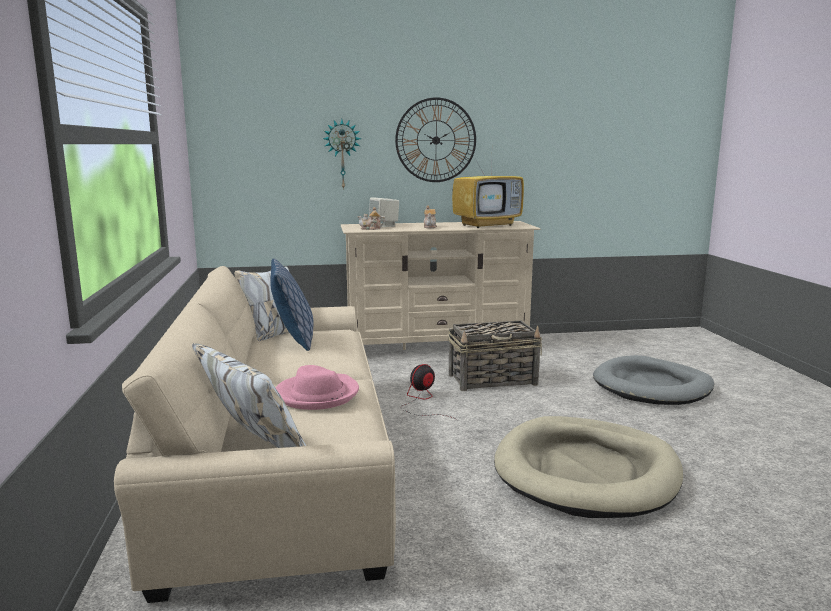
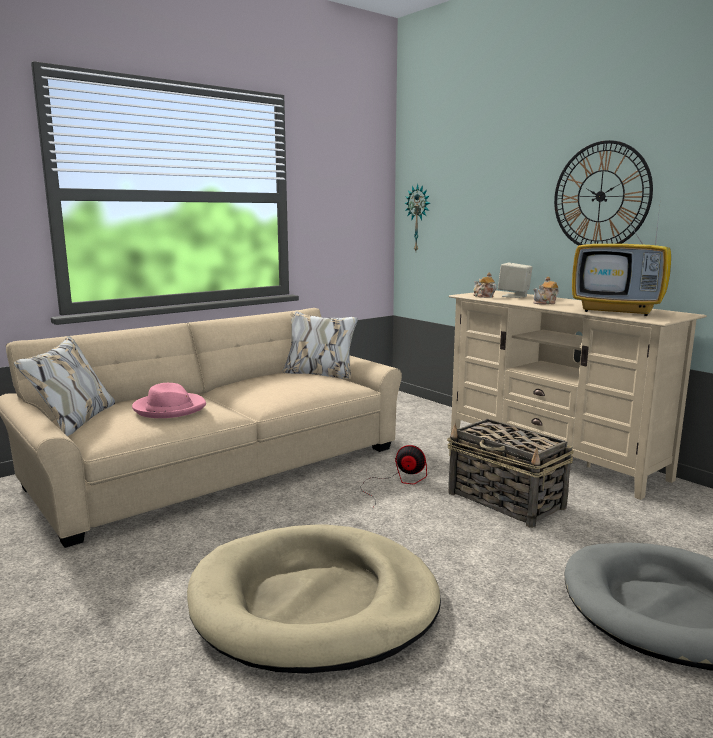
camera: 60 degrees right, 0 degrees up
pillow [270,259,314,351] -> none
wall clock [323,119,361,190] -> wall clock moved to [404,184,430,251]

